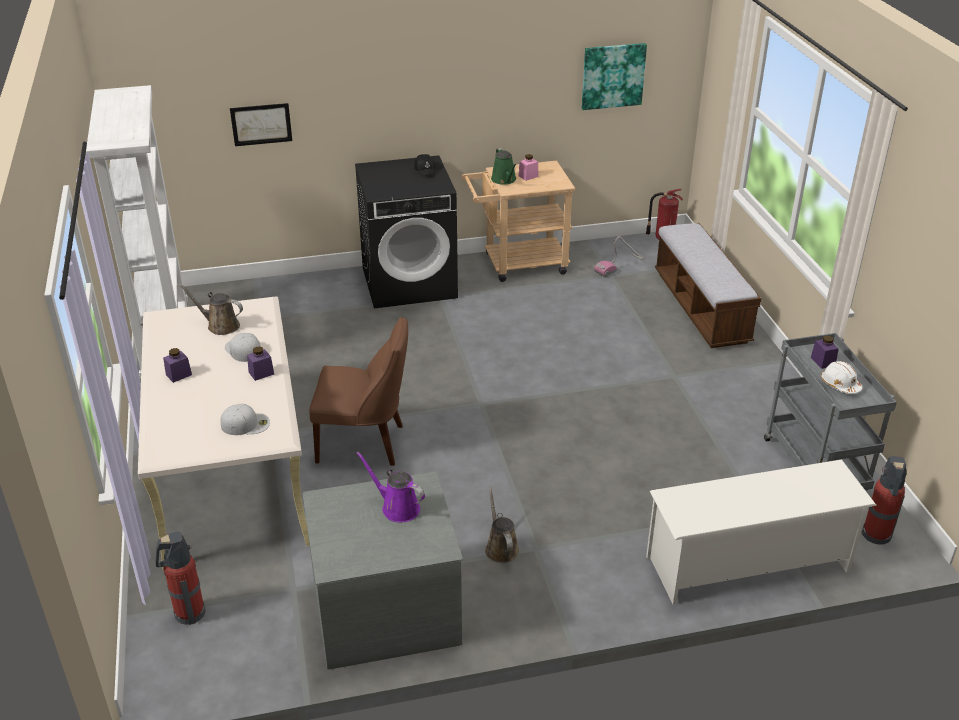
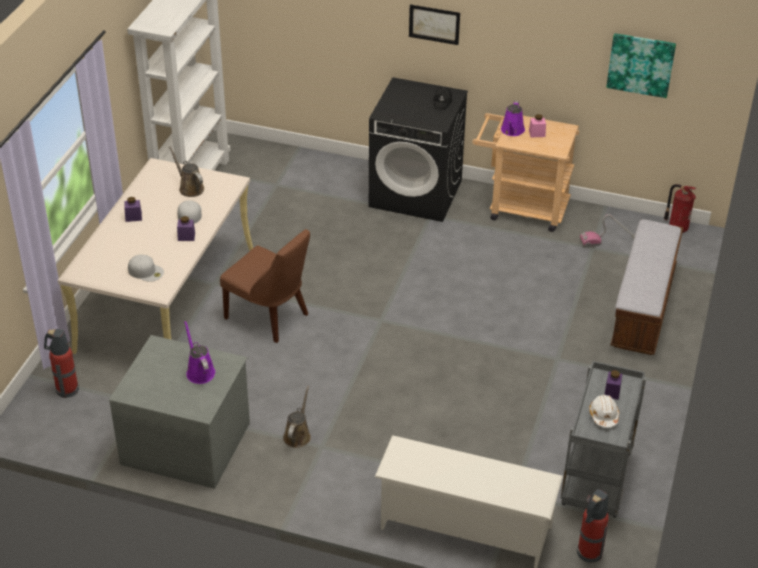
camera: 30 degrees right, 5 degrees up
picture [230,103,292,146] -> picture moved to [409,5,460,45]
green watering can [491,148,517,185] -> purple watering can [501,101,525,136]

